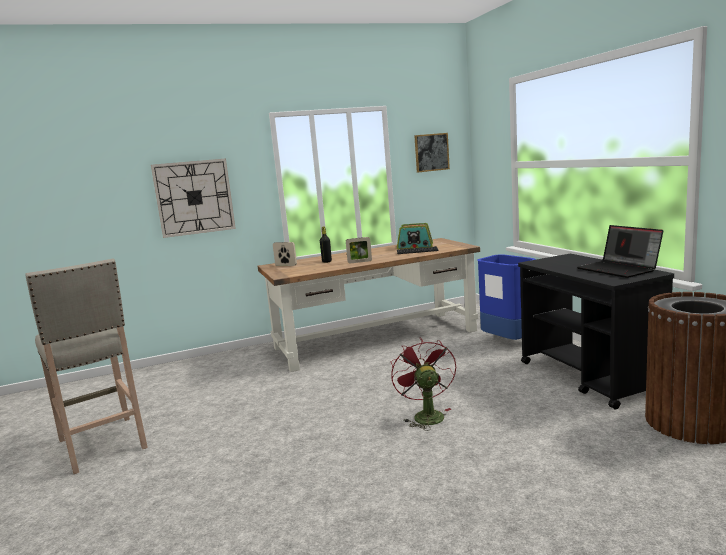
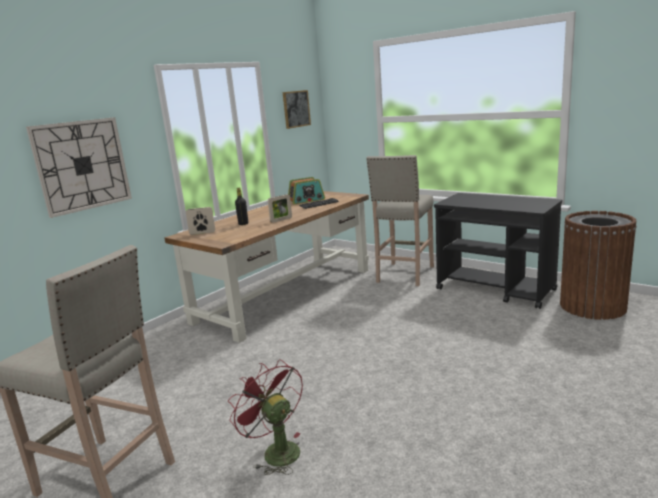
camera: 30 degrees left, 5 degrees up
red fan [391,337,456,431] -> red fan moved to [228,359,303,475]
blue trash can [477,254,536,340] -> beige stool [366,155,434,286]
laptop [577,225,663,278] -> none

